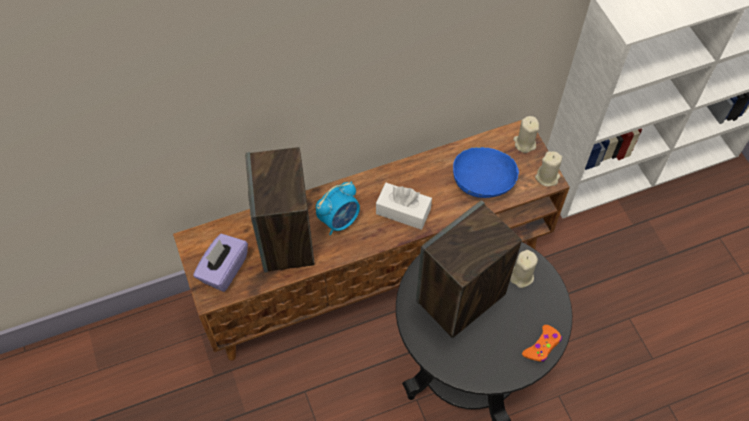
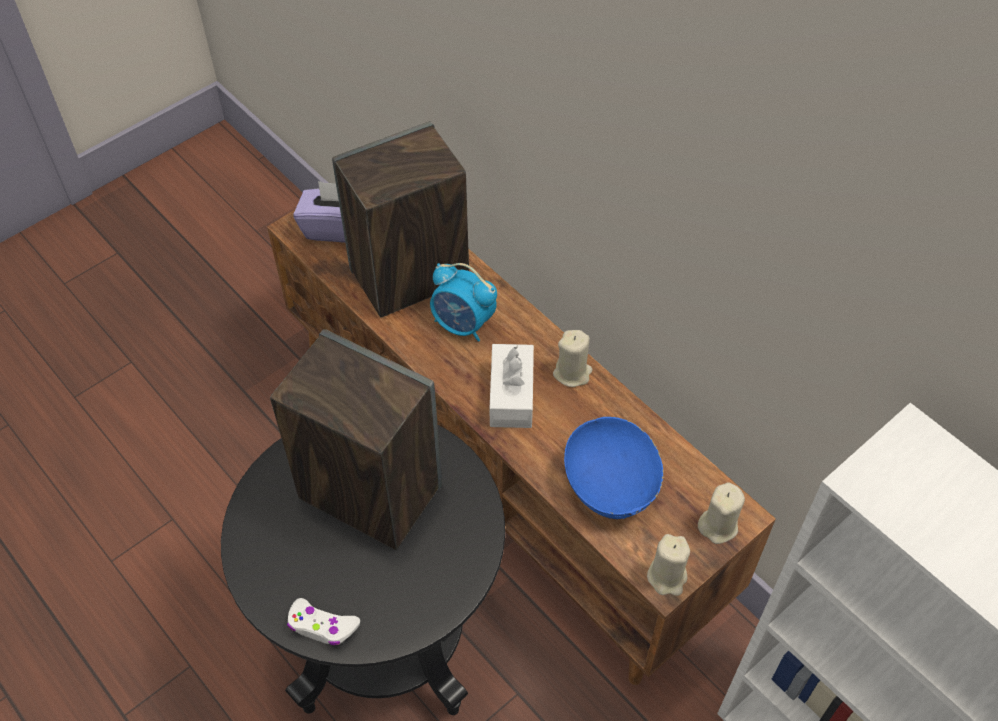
camera: 70 degrees right, 5 degrees down
beige candle [510,250,538,288] -> beige candle moved to [553,330,592,387]
orange game controller [522,325,562,362] -> white game controller [287,598,360,646]

